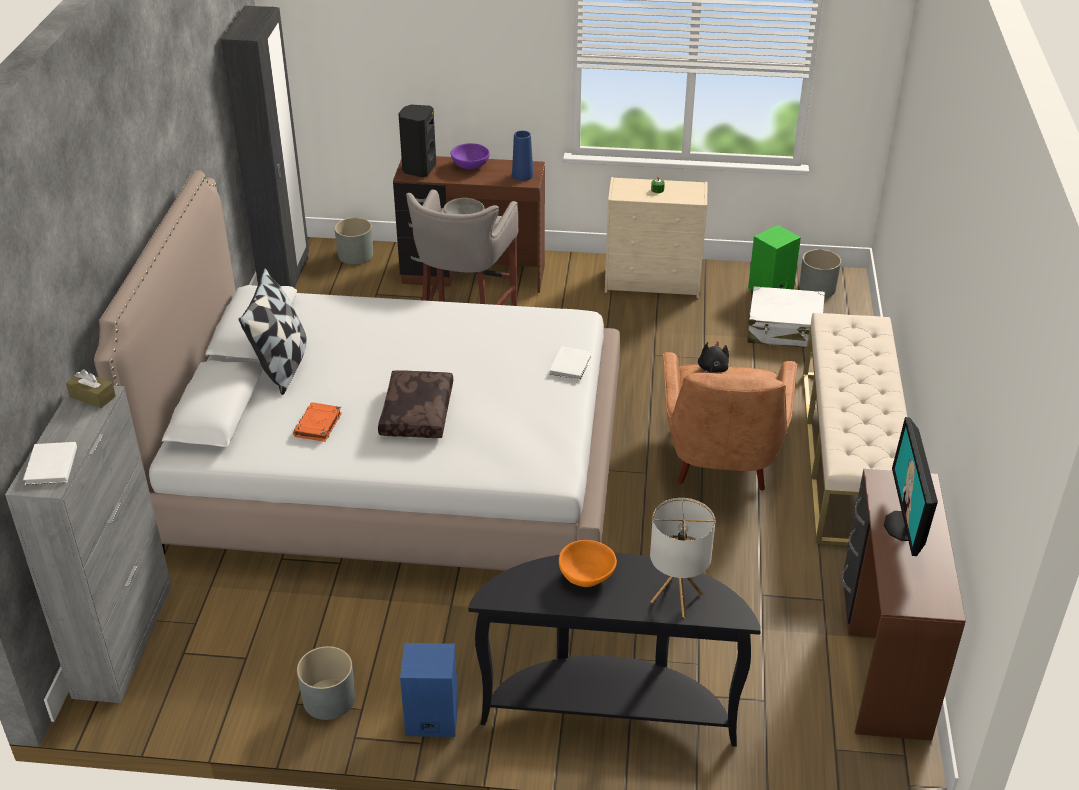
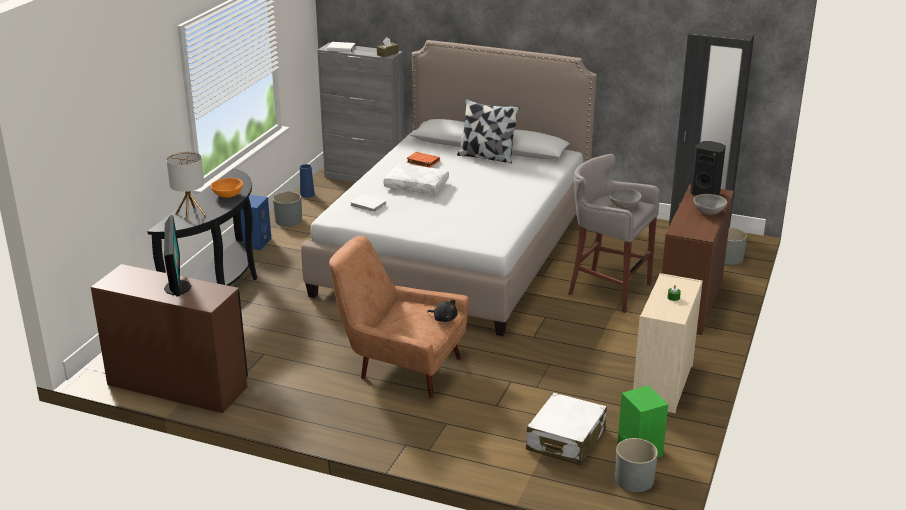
camera: 105 degrees right, 10 degrees down
brown pillow [378,370,453,438] -> white pillow [383,164,449,194]
purple bowl [451,143,490,169] -> grey bowl [694,194,727,215]
blue vase [512,131,534,181] -> blue vase moved to [300,164,315,198]
white book [550,346,592,380] -> white book moved to [350,195,386,212]
beige bench [803,313,907,546] -> none
monitor [884,417,938,556] -> monitor turned 60 degrees clockwise [164,215,191,296]

